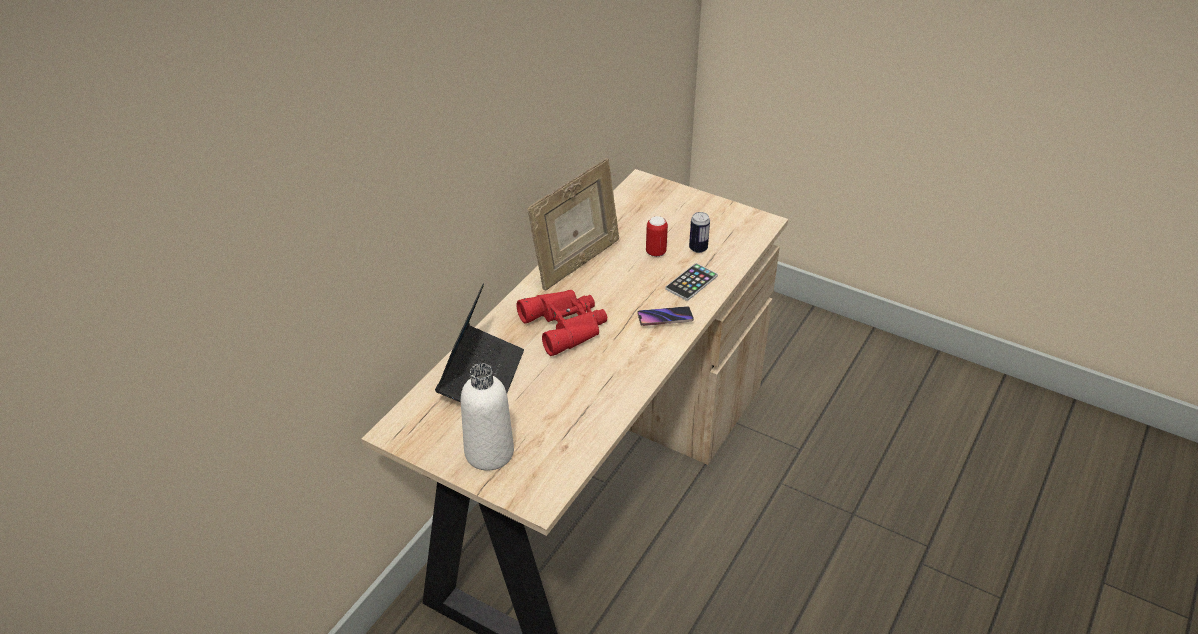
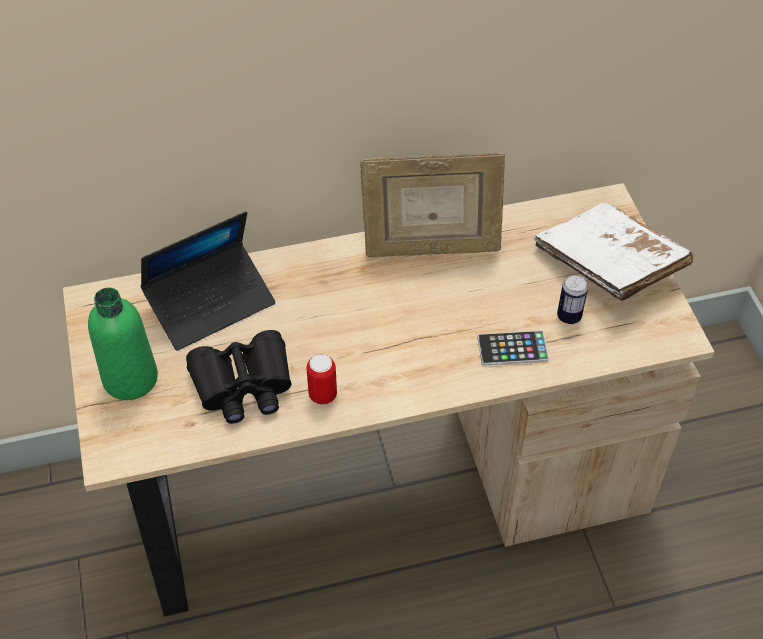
camera: 45 degrees right, 10 degrees up
white bottle [461,363,514,471] -> green bottle [88,287,158,400]
red binoculars [516,290,607,356] -> none
phone [637,306,694,326] -> none
can [646,216,668,257] -> can moved to [306,354,337,405]
none -> black binoculars [186,330,292,424]
none -> white book [534,202,693,301]

